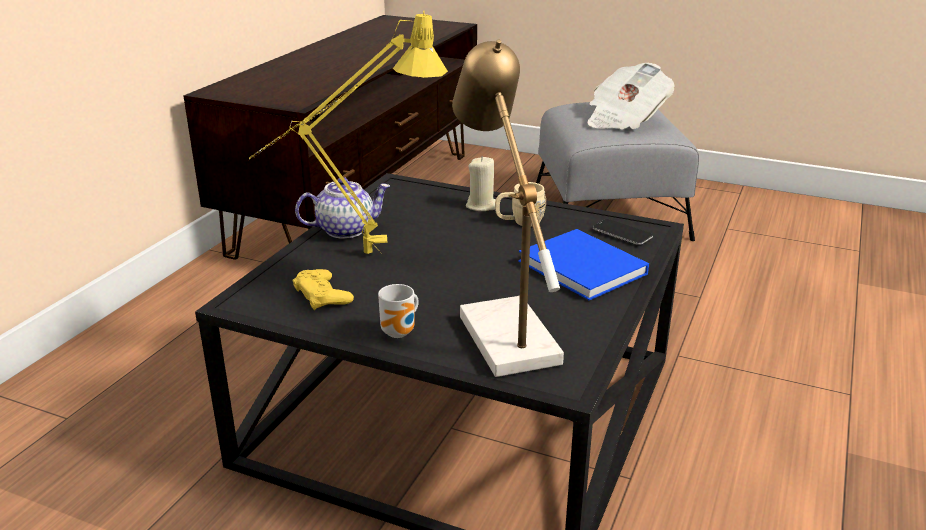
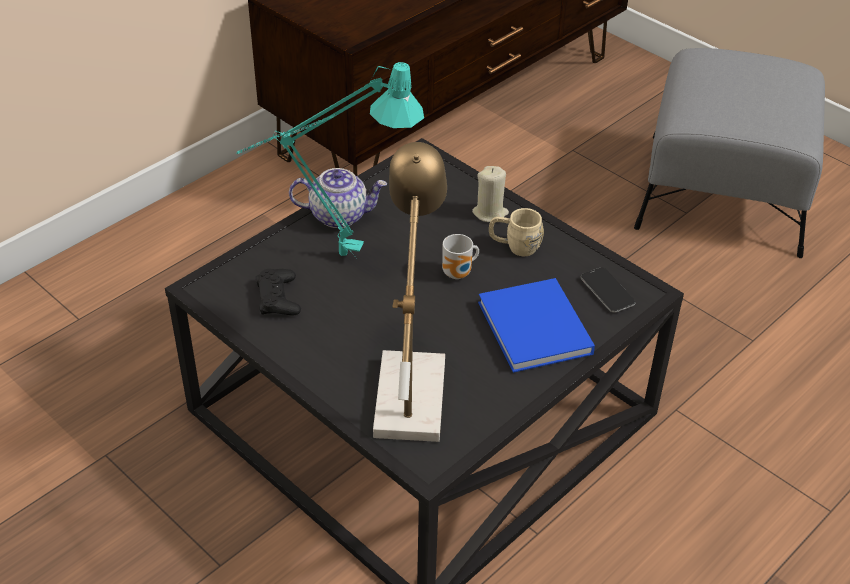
camera: 20 degrees right, 15 degrees up
yellow table lamp [249,10,448,254] -> turquoise table lamp [236,62,424,256]
yellow game controller [292,269,354,310] -> black game controller [256,269,301,316]
mug [378,284,419,338] -> mug moved to [442,234,479,279]
newspaper [587,63,674,129] -> none

